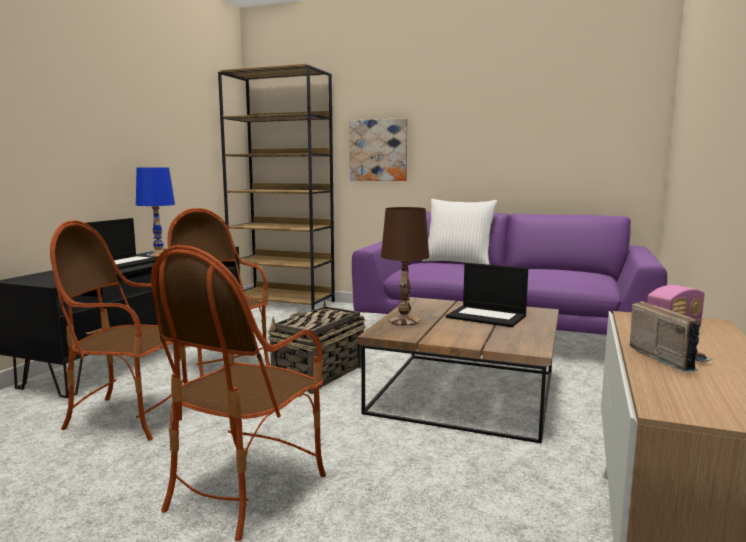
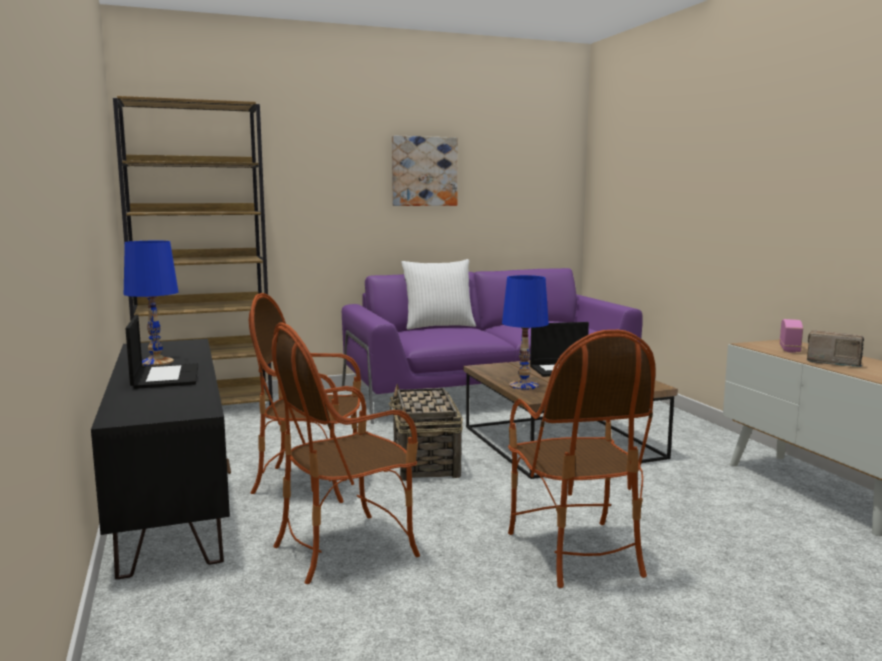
camera: 40 degrees left, 0 degrees up
picture [350,118,408,181] -> picture moved to [392,136,458,206]
brown table lamp [381,207,429,326] -> blue table lamp [502,275,549,390]

